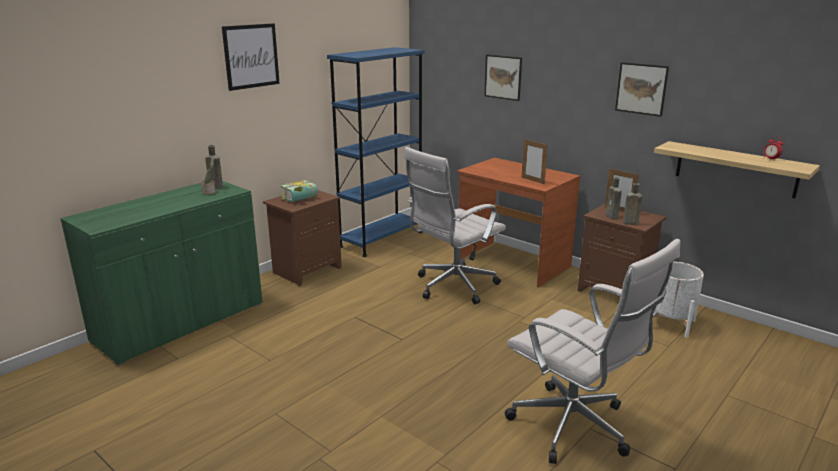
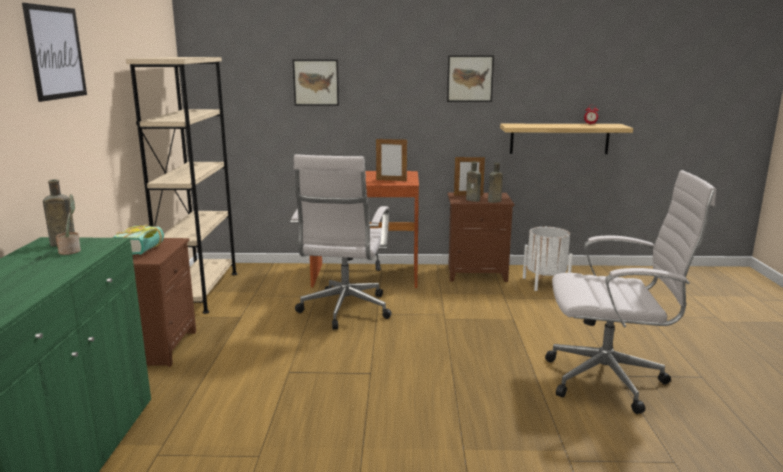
camera: 40 degrees left, 5 degrees down
blue bookcase [327,47,425,257] -> beige bookcase [126,57,237,314]

